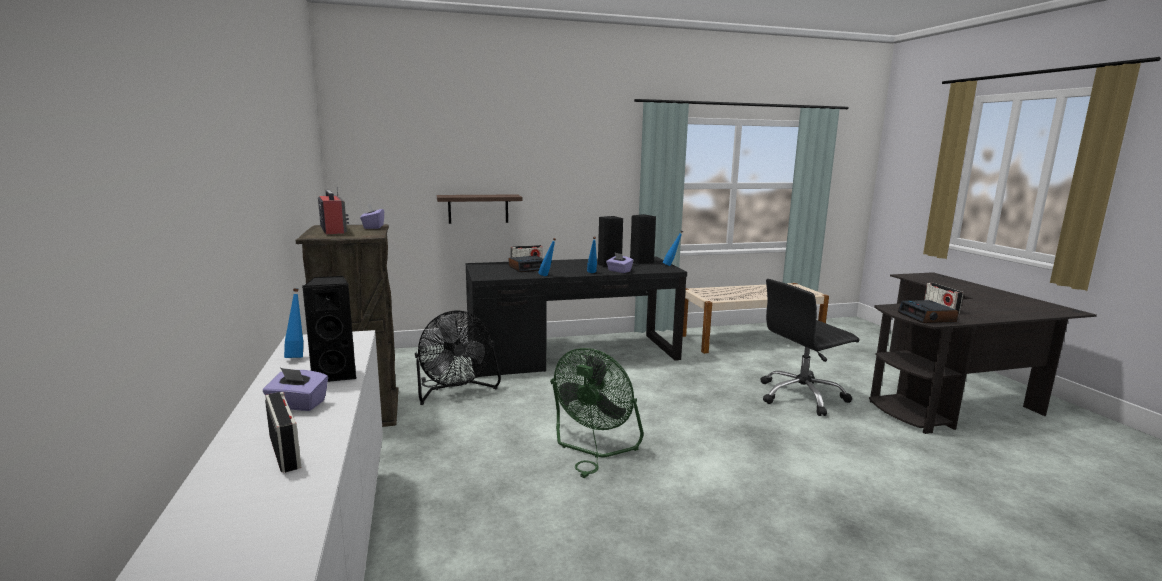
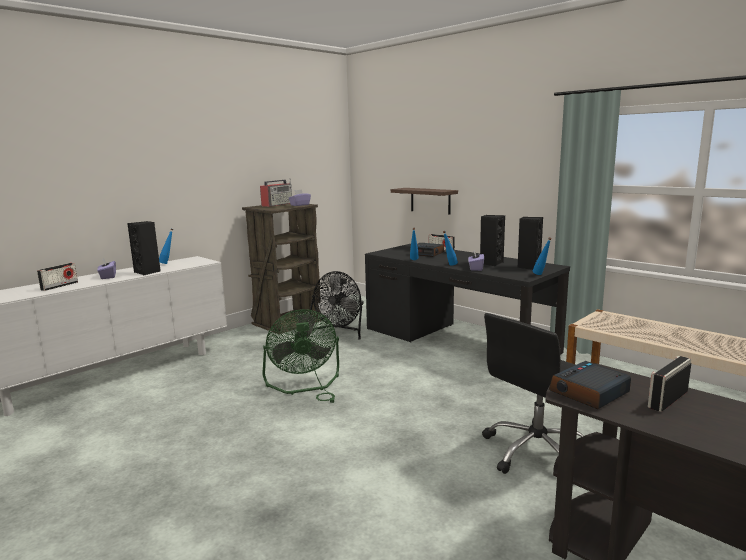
camera: 60 degrees right, 0 degrees up
green fan [550,348,644,478] -> green fan turned 105 degrees counterclockwise [262,309,339,403]
black office chair [761,279,860,416] -> black office chair turned 75 degrees counterclockwise [482,313,584,474]

